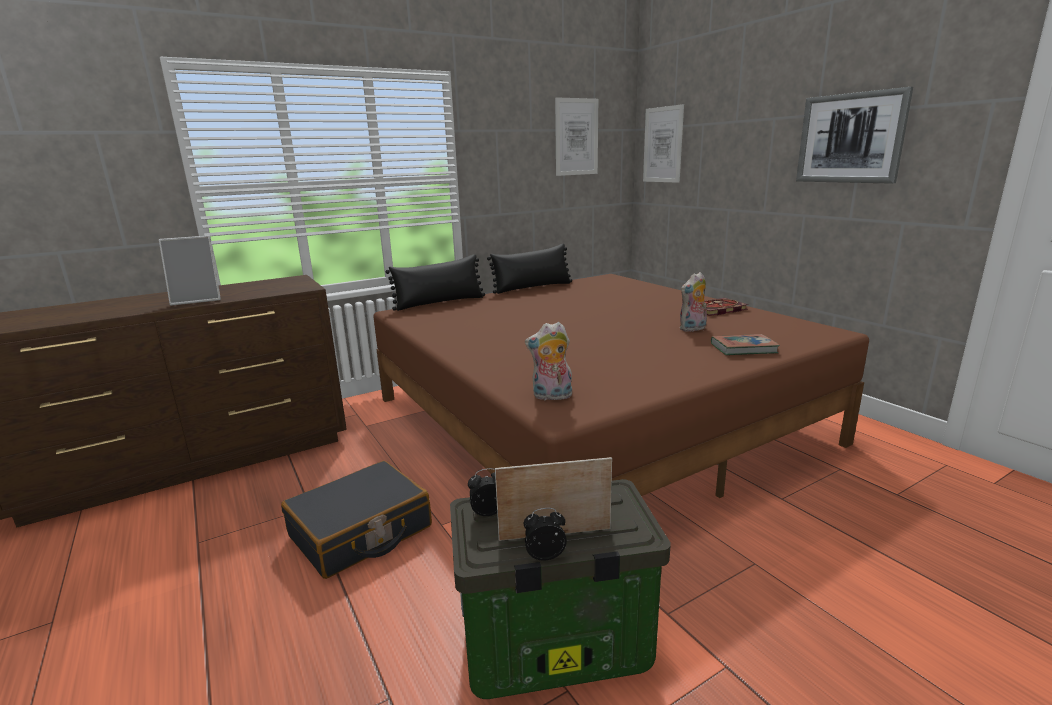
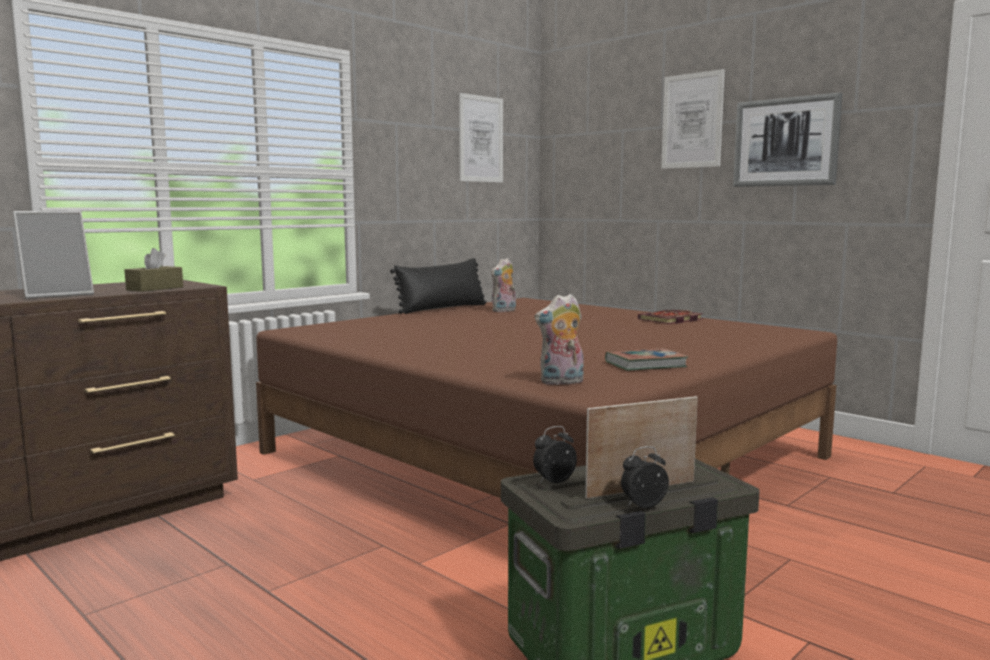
camera: 15 degrees left, 10 degrees down
black suitcase [281,461,432,579] -> none
black pillow [386,254,485,311] -> none
picture [643,104,684,183] -> picture moved to [661,69,725,169]
plush toy [680,272,707,332] -> plush toy moved to [491,258,516,312]
book [711,334,780,355] -> book moved to [605,349,688,371]
none -> brown tissue box [125,248,183,292]

